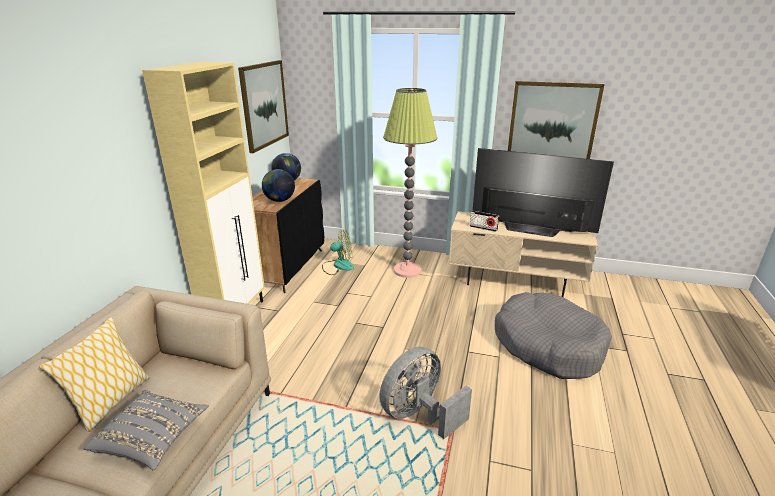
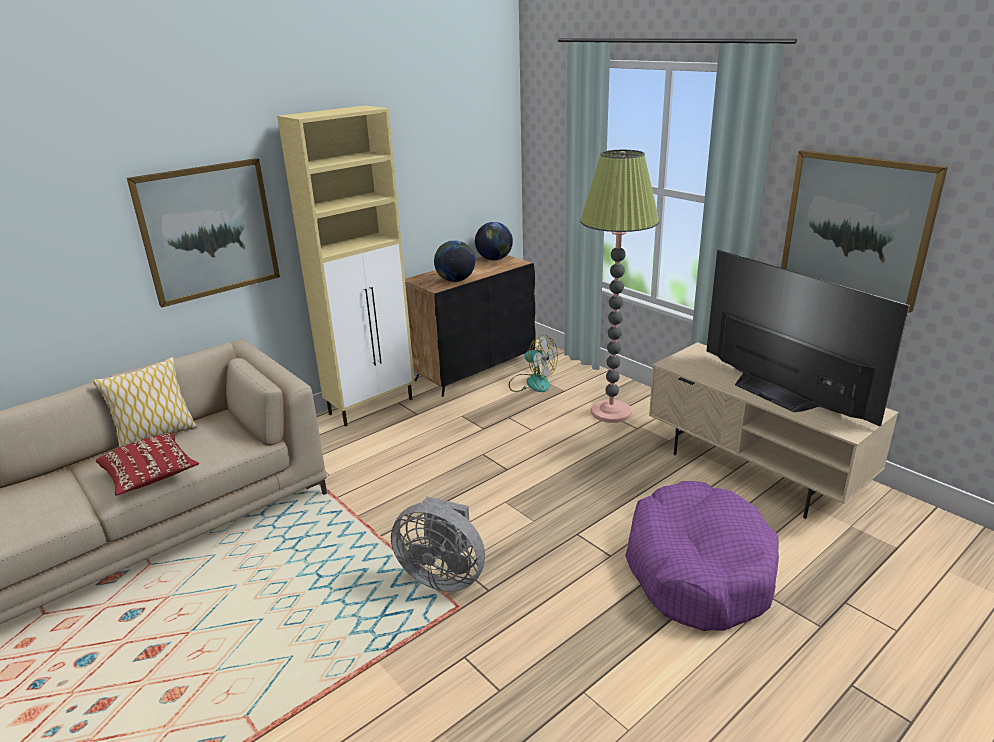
camera: 35 degrees right, 0 degrees up
grey pillow [83,390,209,470] -> red pillow [96,433,199,496]
picture [238,60,289,153] -> picture moved to [127,158,280,307]
grey fan [379,347,472,439] -> grey fan turned 150 degrees counterclockwise [391,497,485,592]
radio [470,211,499,232] -> none
grey dog bed [495,292,612,379] -> purple dog bed [625,481,779,631]

